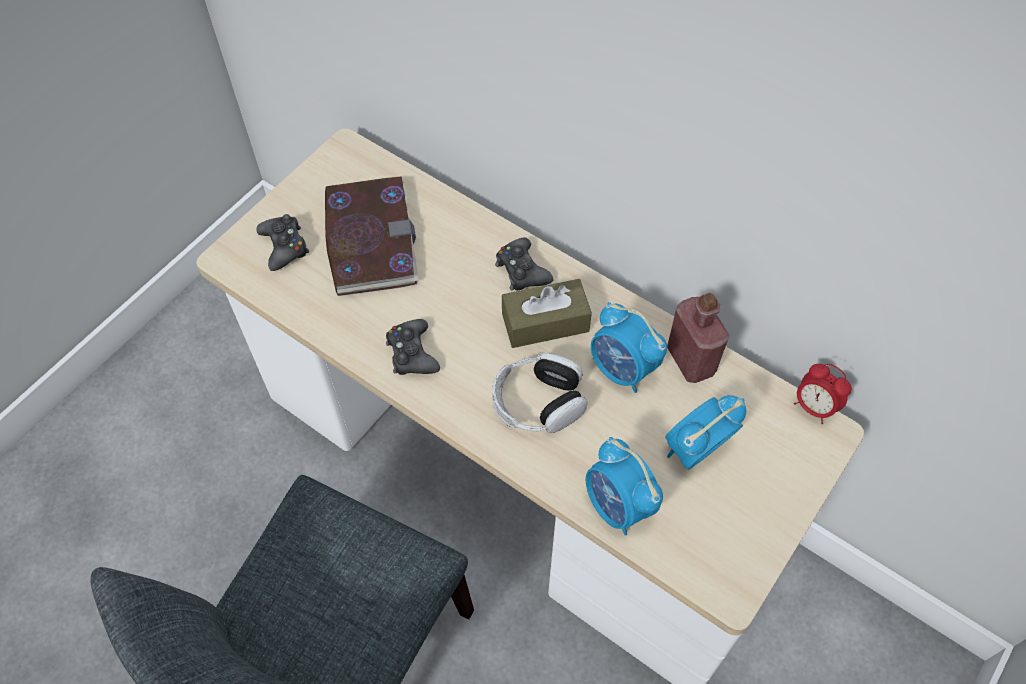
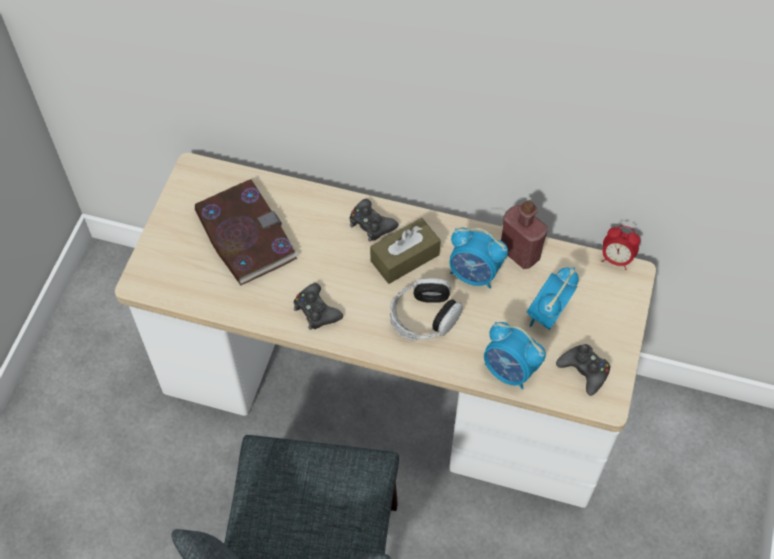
camera: 20 degrees left, 0 degrees up
black game controller [256,214,309,271] -> black game controller moved to [556,344,610,396]

